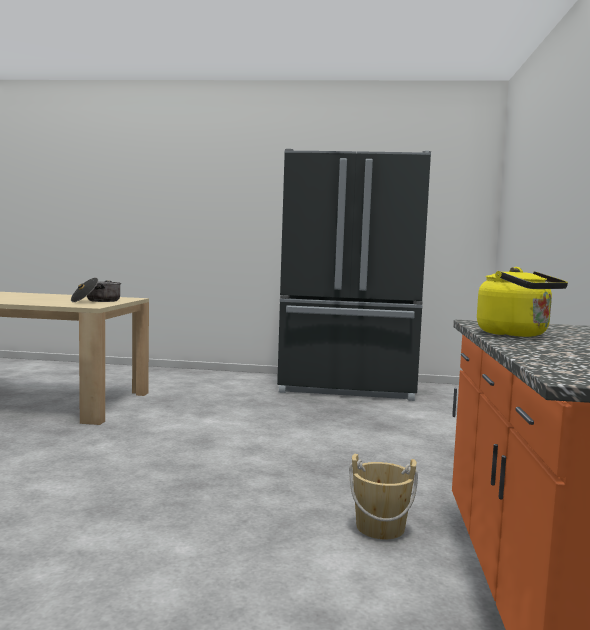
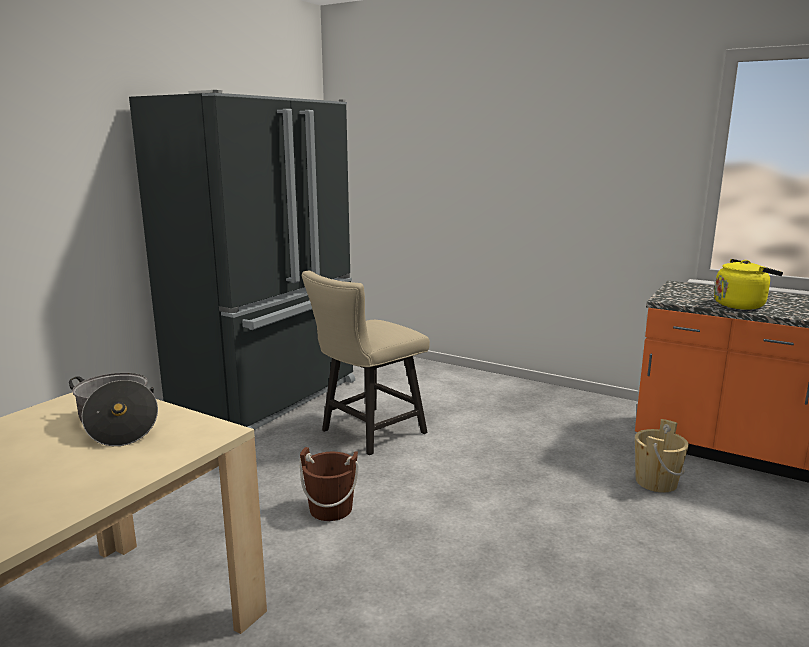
camera: 65 degrees left, 10 degrees up
none -> brown bucket [300,447,359,521]
none -> beige chair [301,271,430,455]

